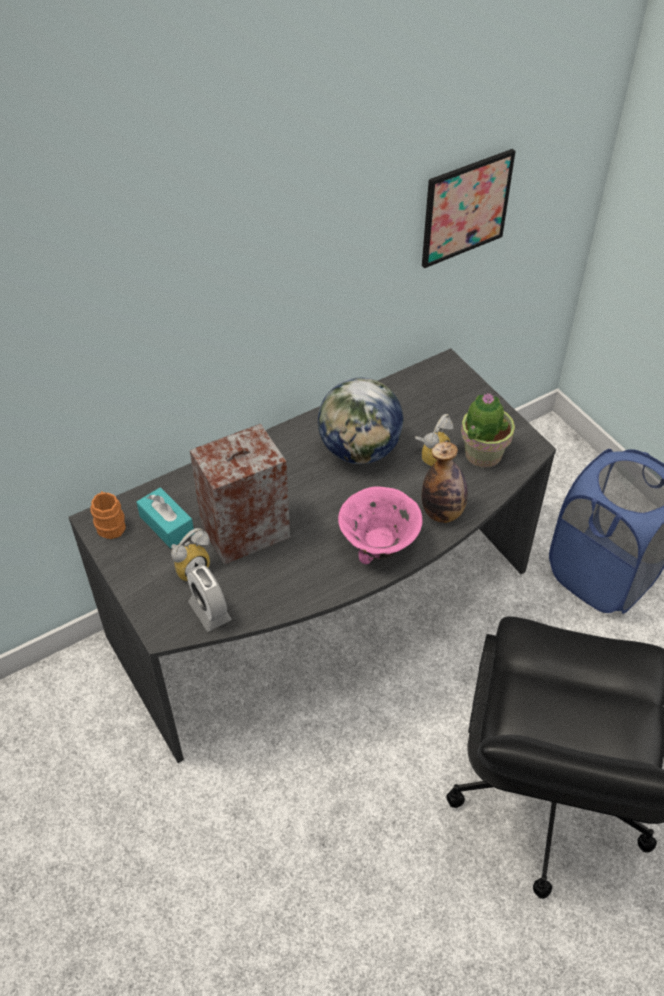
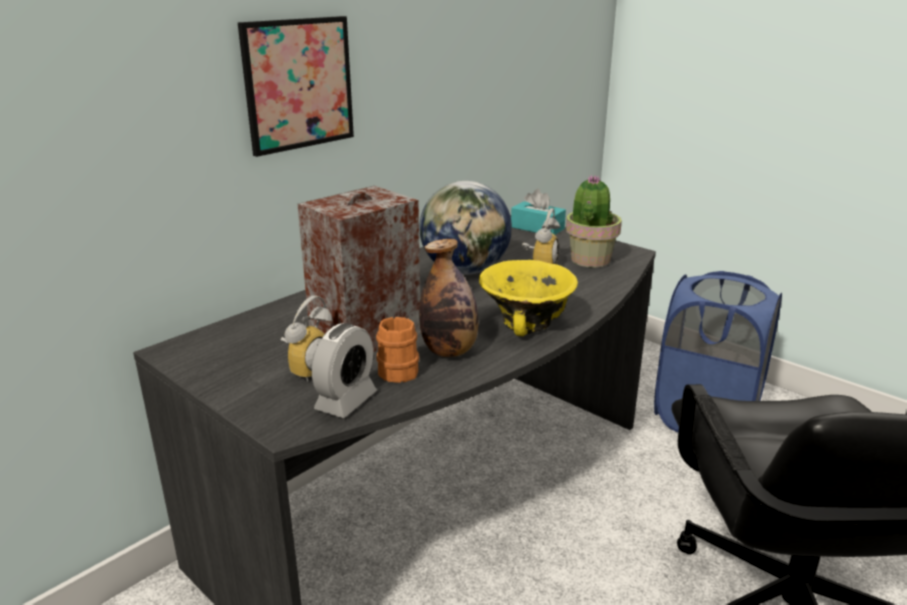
camera: 15 degrees left, 25 degrees down
orange mug [90,491,126,539] -> orange mug moved to [376,317,419,383]
turquoise tissue box [137,487,194,548] -> turquoise tissue box moved to [511,189,566,235]
alarm clock [187,564,231,632] -> alarm clock turned 105 degrees counterclockwise [312,323,377,418]
pink bowl [338,487,422,564] -> yellow bowl [479,260,578,336]
picture [422,149,515,268] -> picture moved to [238,16,354,157]
bottle [422,442,468,523] -> bottle moved to [419,239,479,357]

